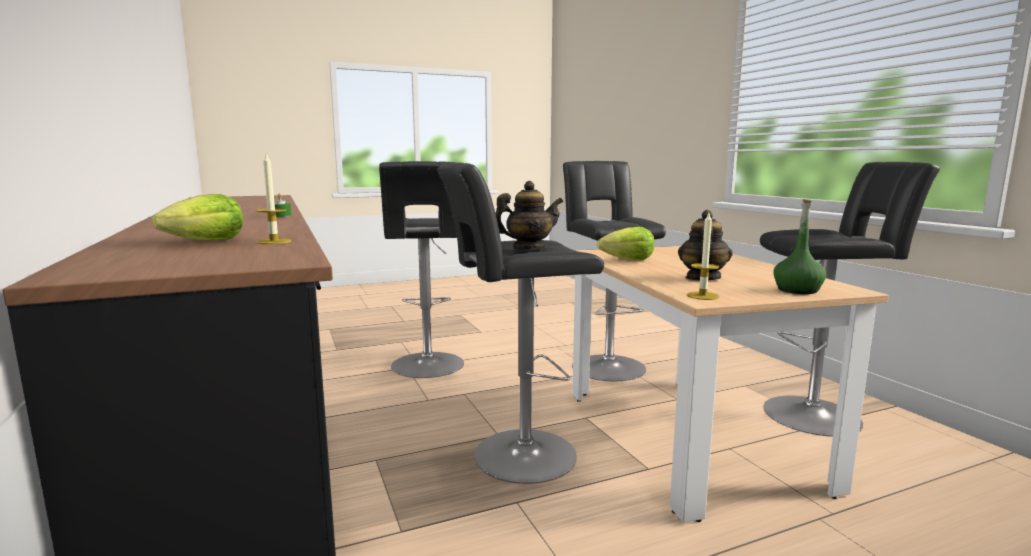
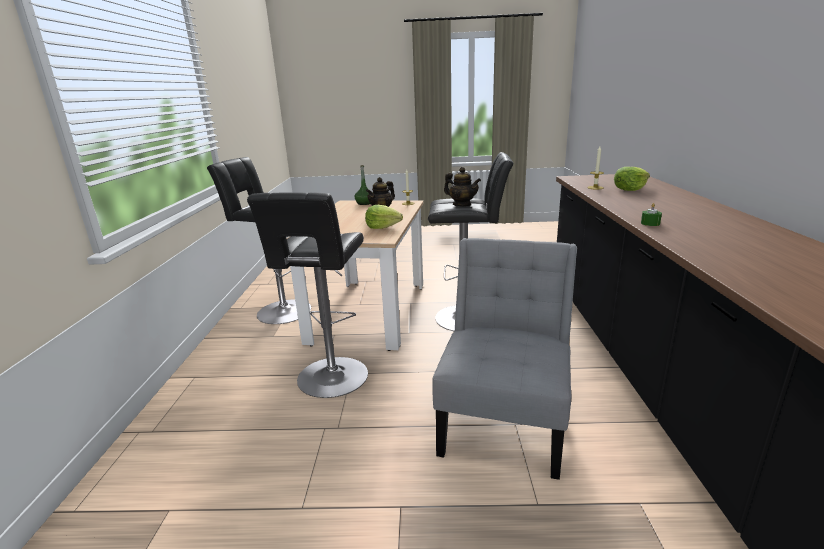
camera: 155 degrees left, 10 degrees up
black stool [379,161,464,378] -> grey chair [432,238,577,480]
teapot [495,181,563,249] -> teapot turned 150 degrees counterclockwise [444,167,481,206]

